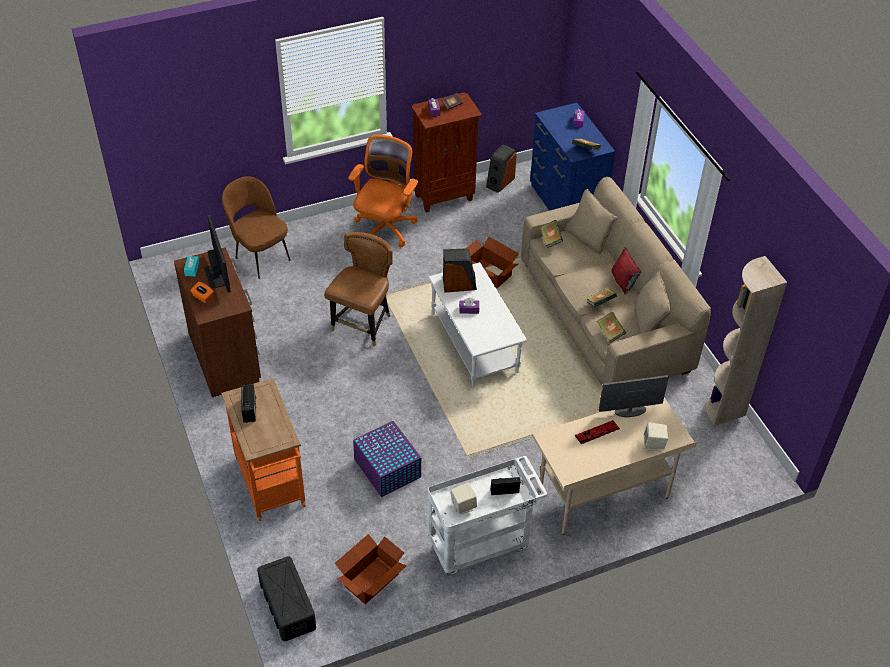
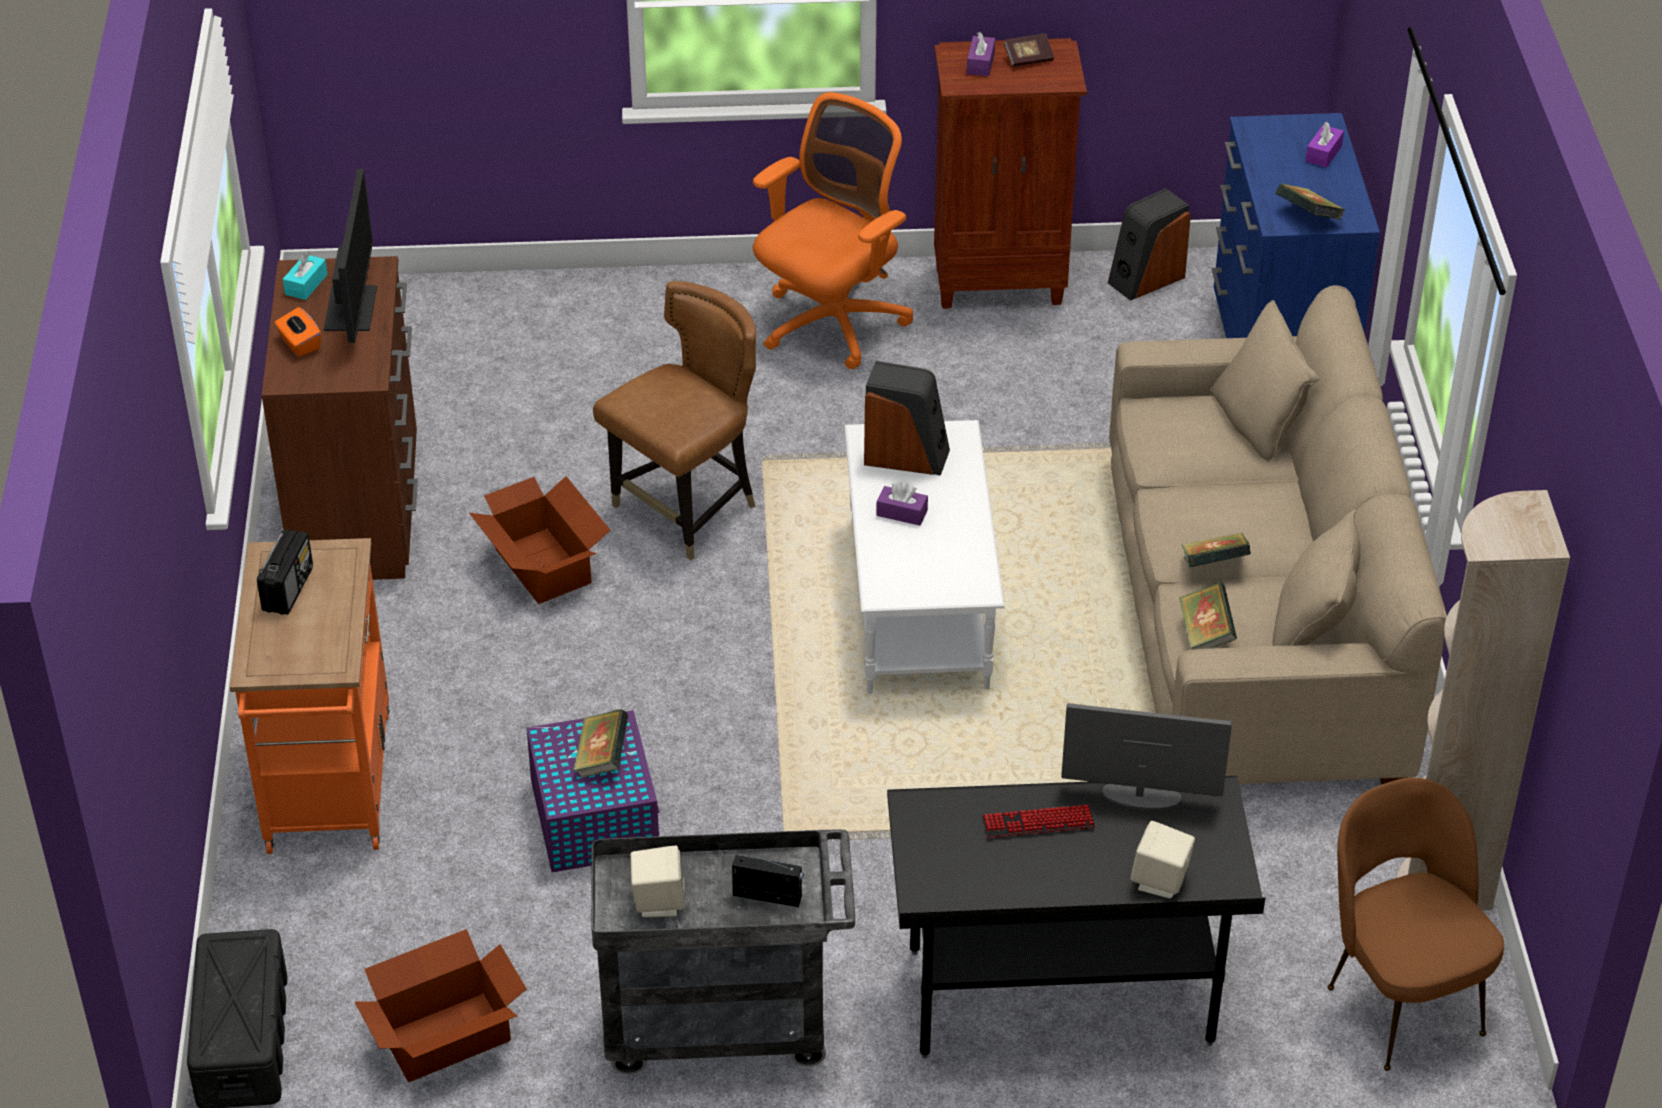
camera: 20 degrees right, 5 degrees down
brown chair [222,176,291,279] -> brown chair moved to [1328,777,1504,1071]
white cart [428,456,547,576] -> black cart [591,829,855,1074]
cardboard box [465,237,519,288] -> cardboard box moved to [469,476,610,604]
beige desk [532,397,697,535] -> black desk [887,776,1265,1059]
book [540,220,563,248] -> book moved to [573,709,628,778]
red pillow [611,247,642,295] -> none

